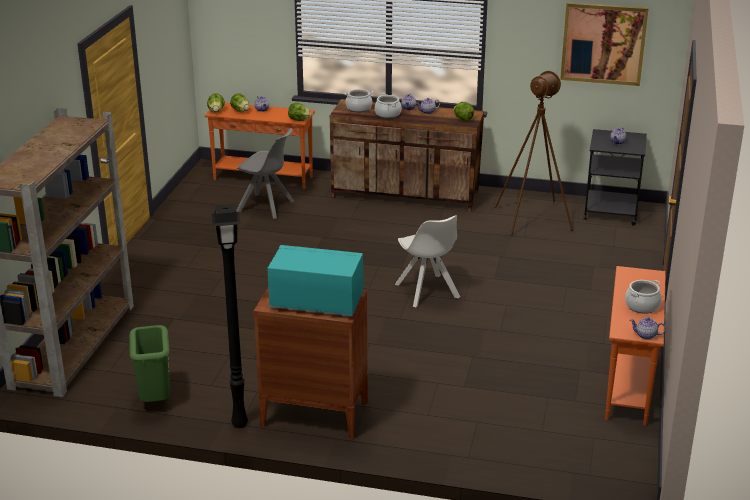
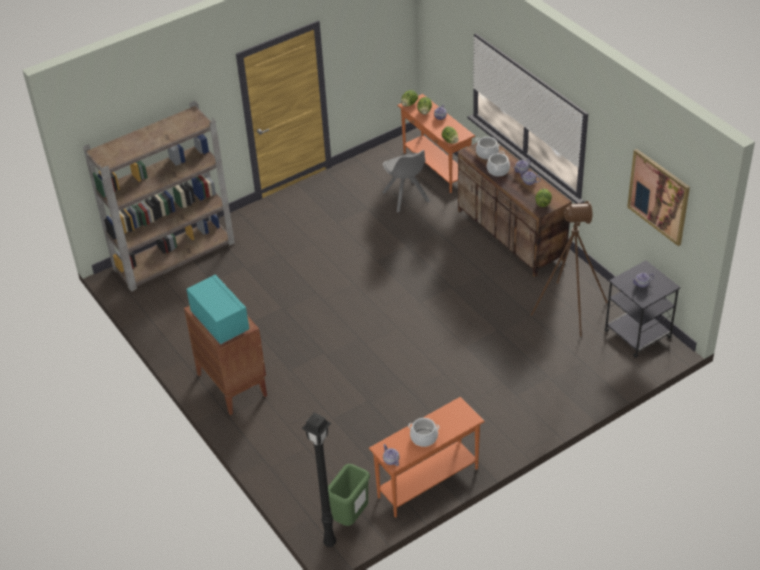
camera: 45 degrees right, 15 degrees up
green trash can [129,325,170,402] -> green trash can moved to [328,464,370,526]
black floor lamp [211,204,248,428] -> black floor lamp moved to [302,413,336,547]
white chair [395,215,460,307] -> none

